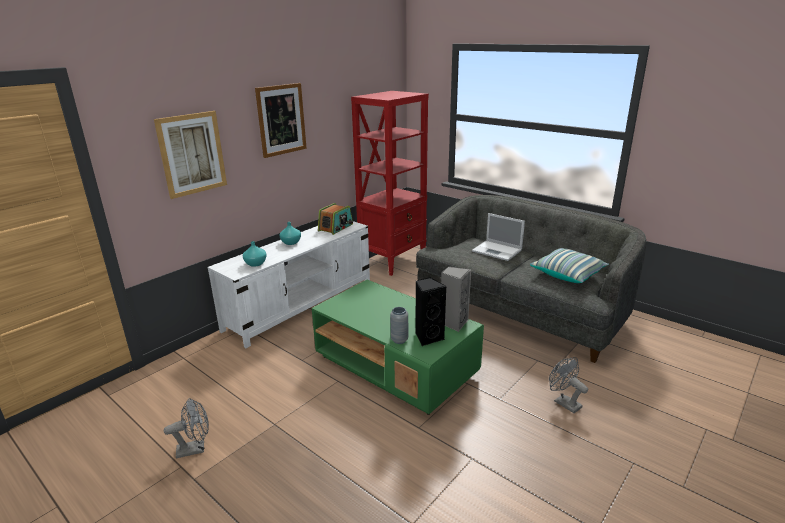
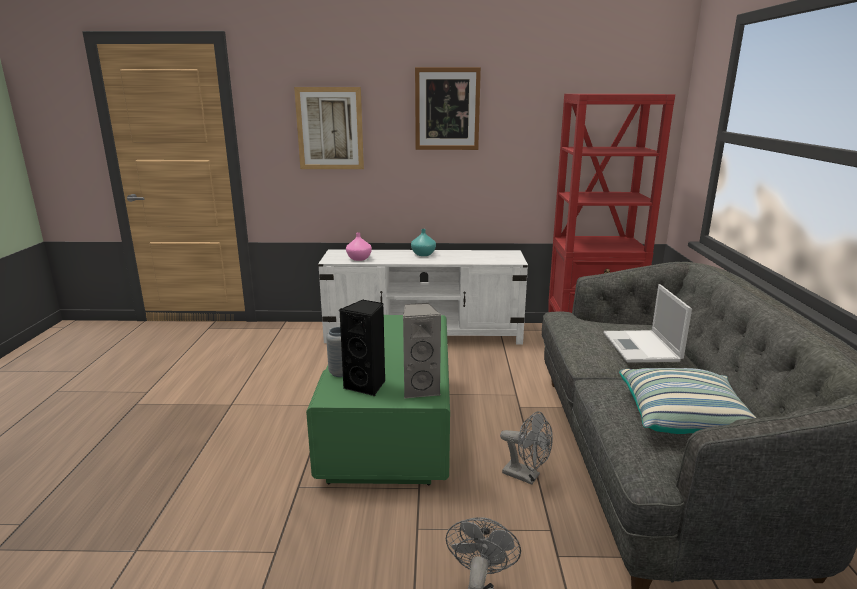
camera: 50 degrees right, 5 degrees down
grey fan [164,398,209,458] -> grey fan moved to [500,411,553,485]
turquoise vase [243,241,267,267] -> pink vase [346,232,372,261]
radio [318,203,353,235] -> none

